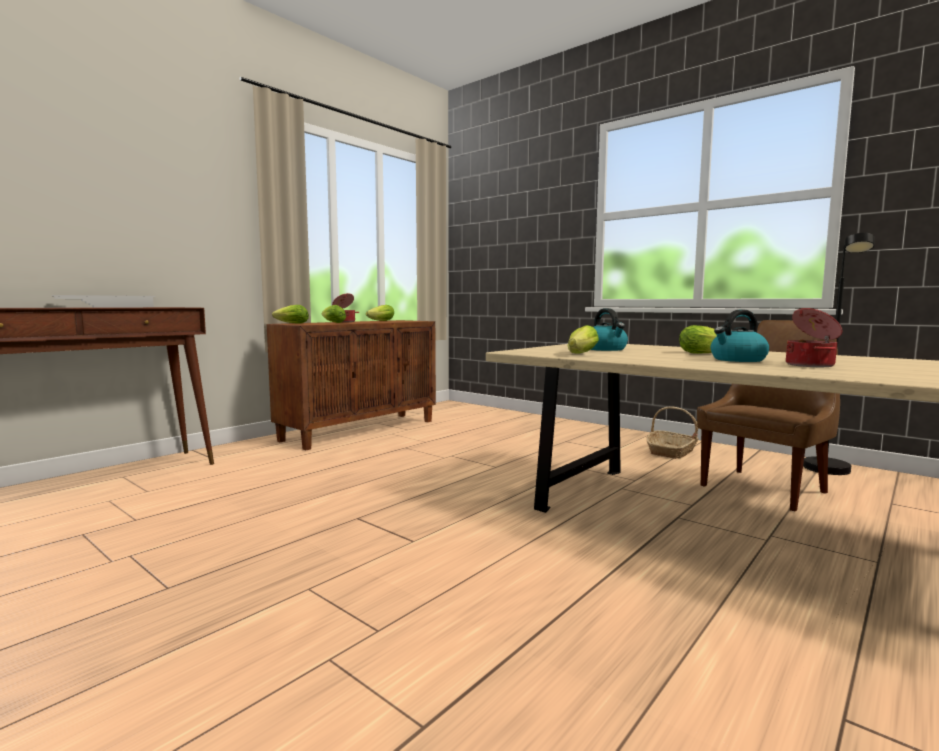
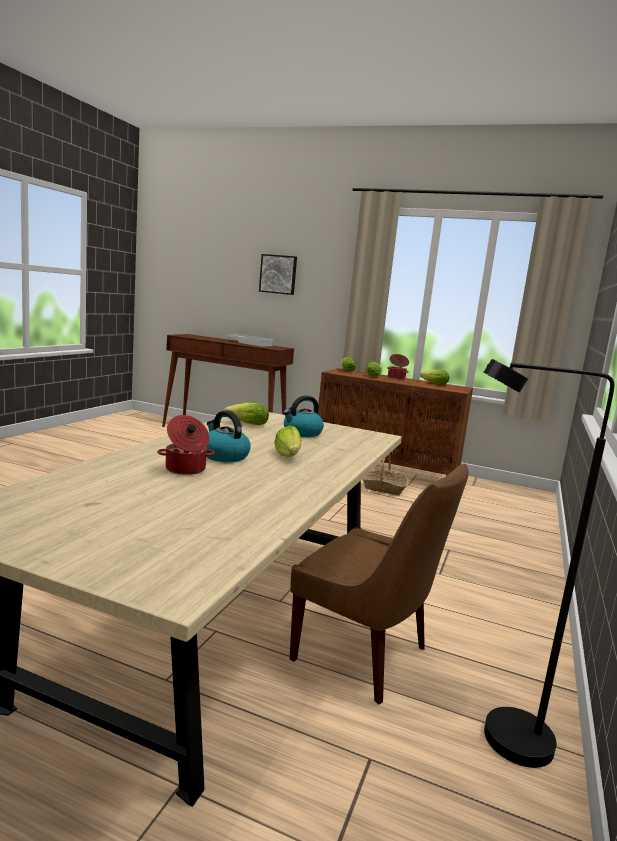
camera: 70 degrees right, 5 degrees up
basket [647,406,699,459] -> basket moved to [363,454,409,495]
none -> picture [259,254,297,295]

